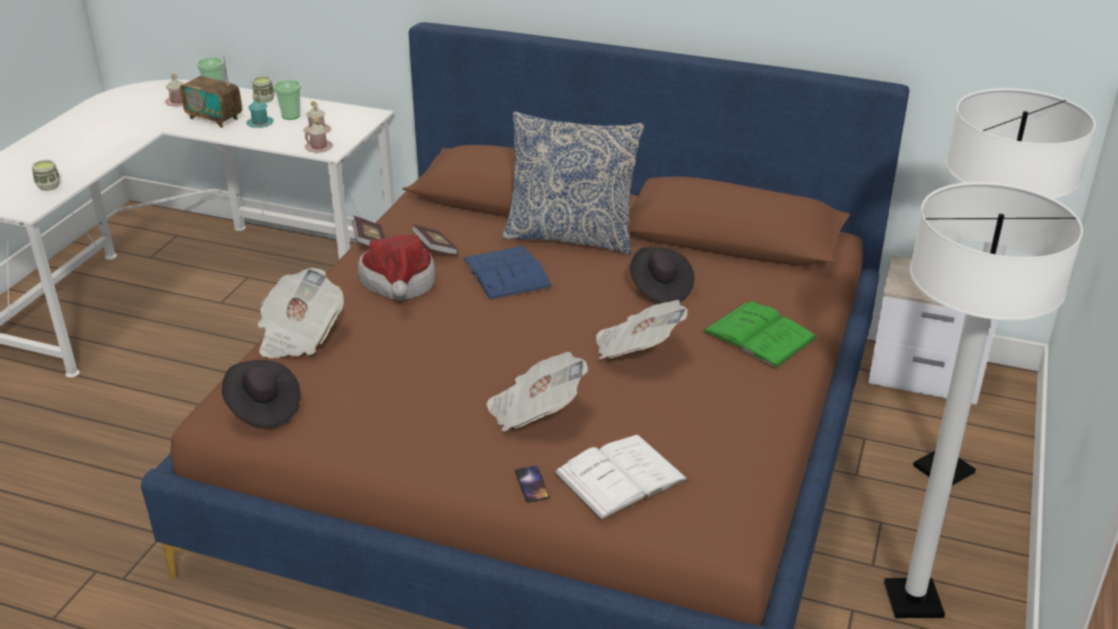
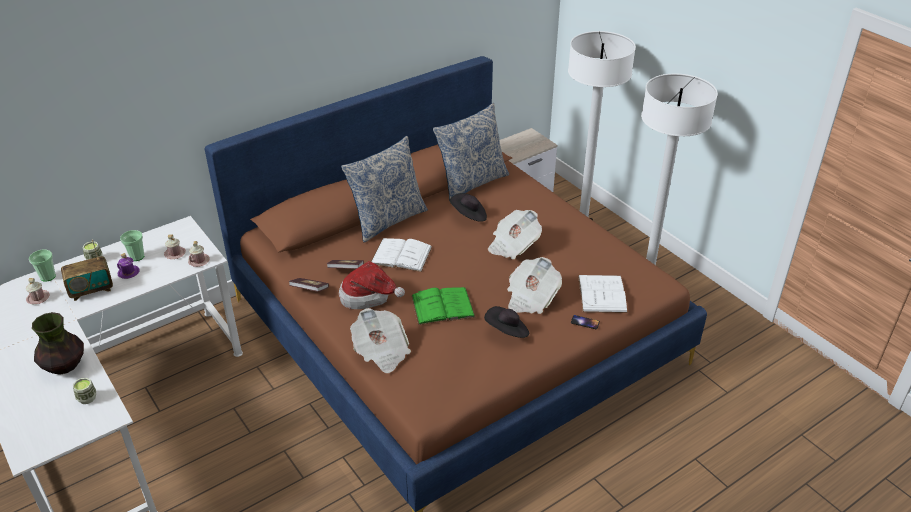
camera: 55 degrees left, 5 degrees up
black hat [222,360,300,427] -> black hat moved to [484,306,529,338]
turquoise mug [246,94,274,128] -> purple mug [117,253,140,279]
blue book [463,246,553,301] -> white book [371,238,432,272]
green book [701,301,818,369] -> green book moved to [411,287,476,325]
none -> vase [32,312,84,375]
none -> pillow [433,103,509,201]

